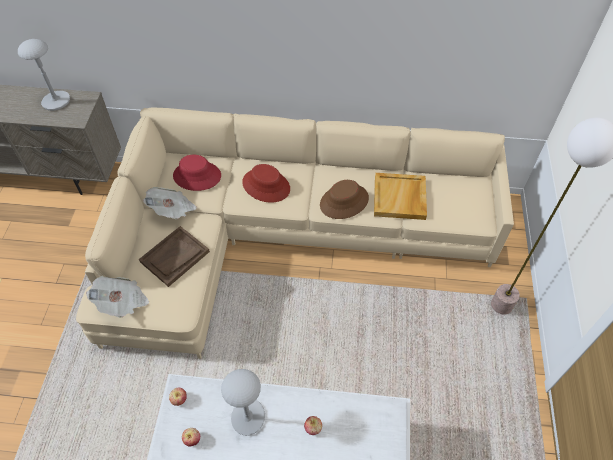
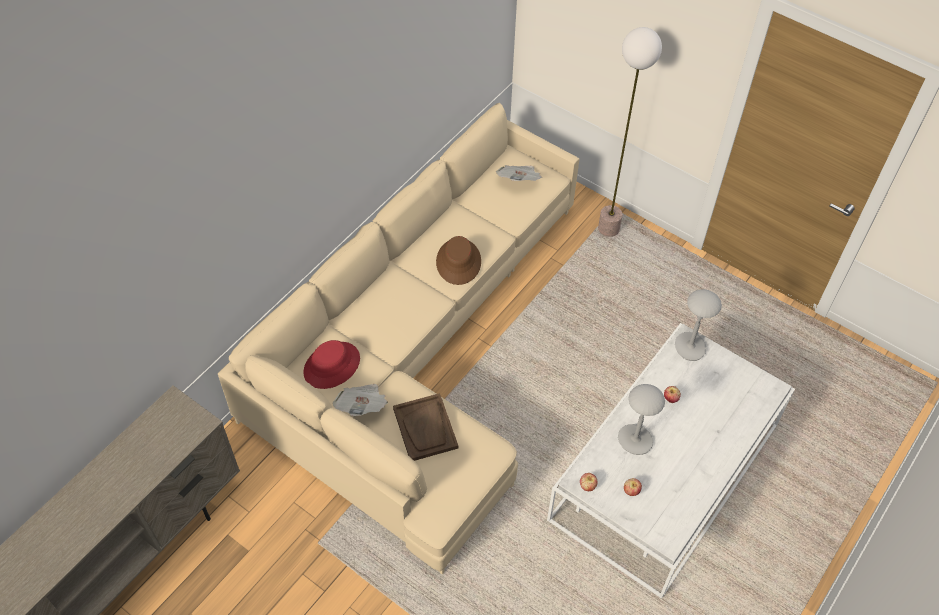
camera: 60 degrees left, 0 degrees up
grey table lamp [18,39,70,111] -> grey table lamp moved to [675,289,722,361]
newspaper [86,276,149,318] -> newspaper moved to [496,165,542,181]
red hat [242,164,290,203] -> none
beige tray [374,173,427,220] -> none

